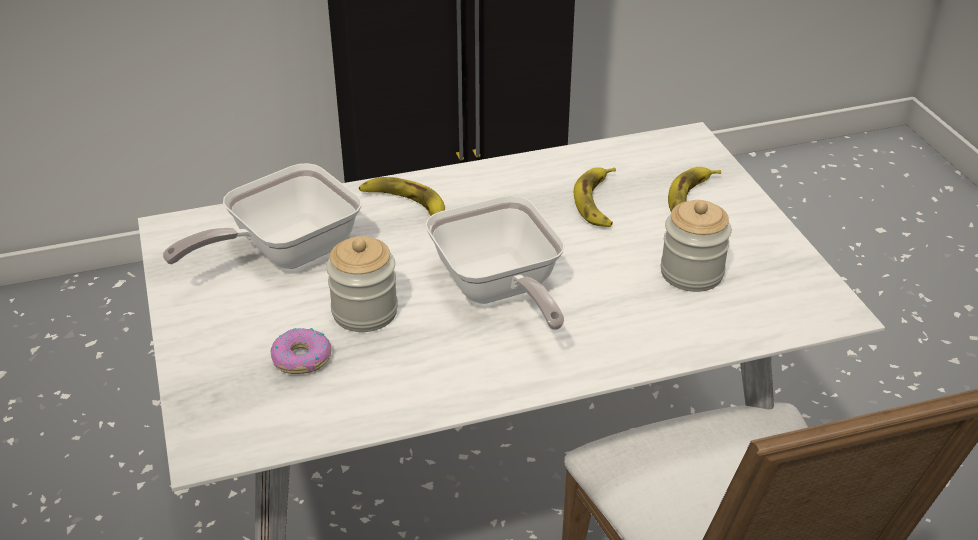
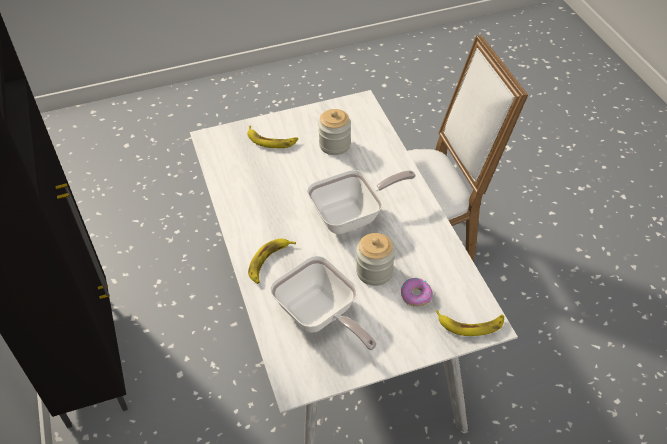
camera: 90 degrees left, 10 degrees up
banana [574,167,616,227] -> banana moved to [435,310,504,336]

